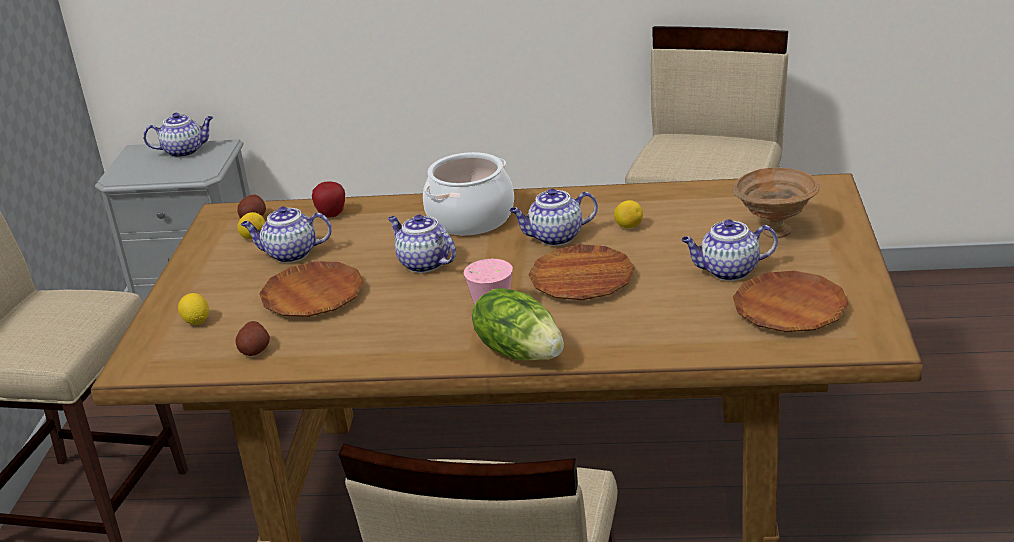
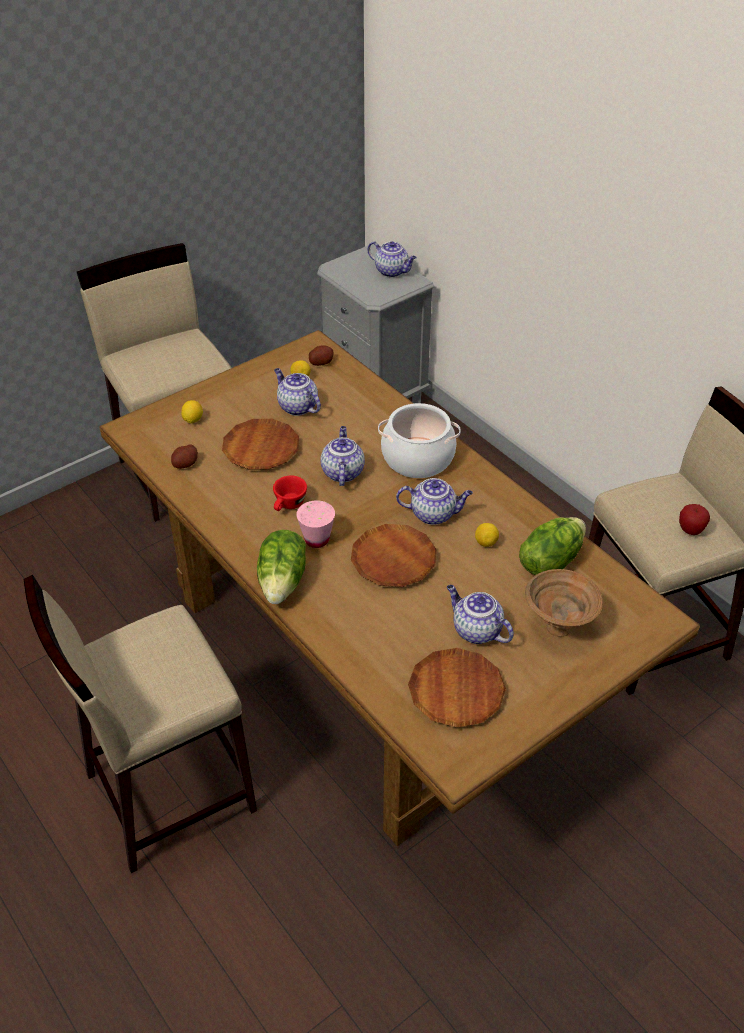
camera: 45 degrees right, 15 degrees up
apple [312,181,345,218] -> apple moved to [679,504,710,535]
teapot [509,189,598,246] -> teapot turned 150 degrees clockwise [396,478,473,525]
none -> red cup [273,476,307,511]
none -> lettuce [519,517,586,575]

